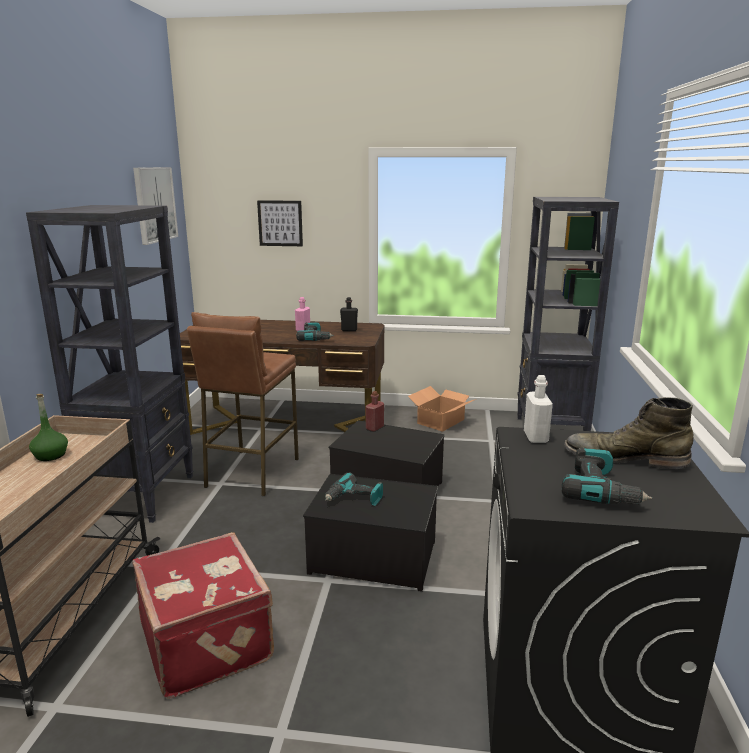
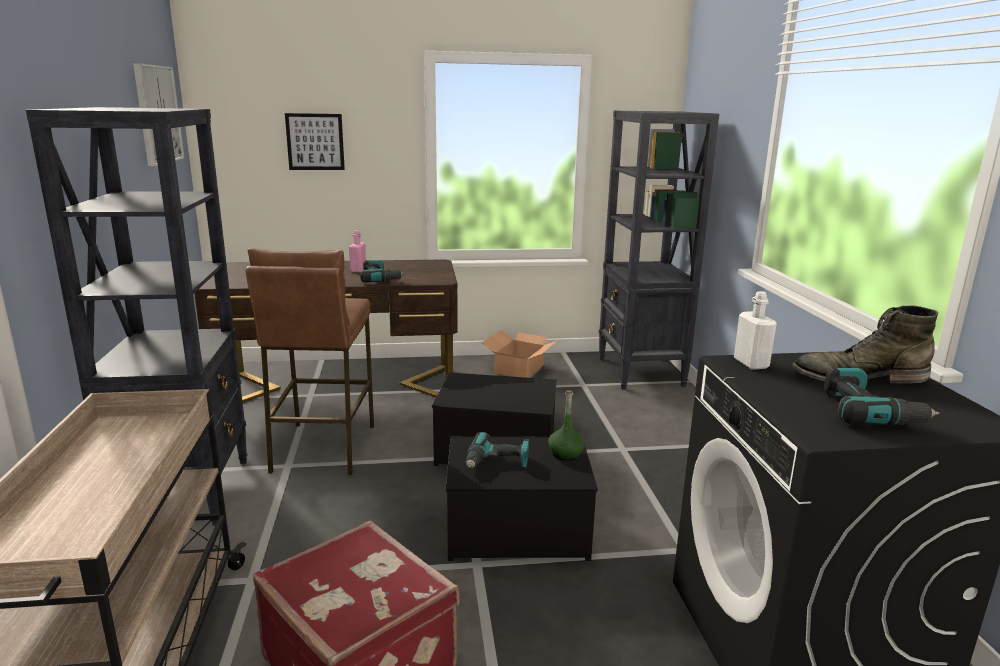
camera: 15 degrees left, 0 degrees up
green bottle [29,394,68,461] -> green bottle moved to [548,390,585,461]
black bottle [340,297,358,331] -> none
red bottle [365,391,384,431] -> none

